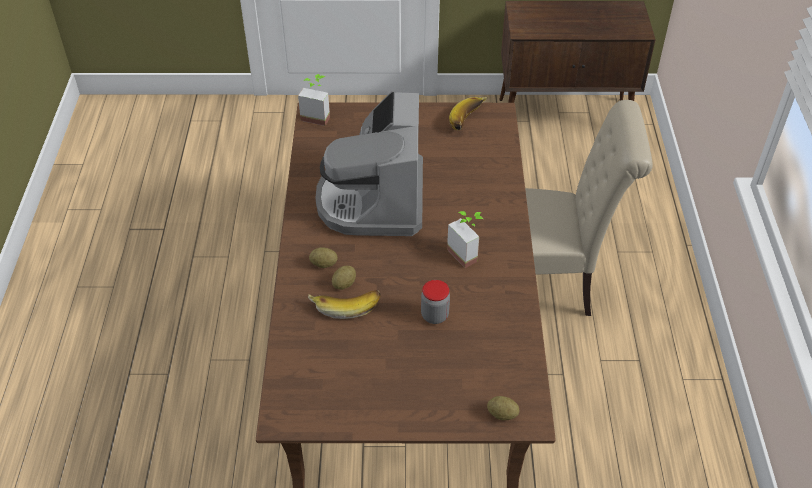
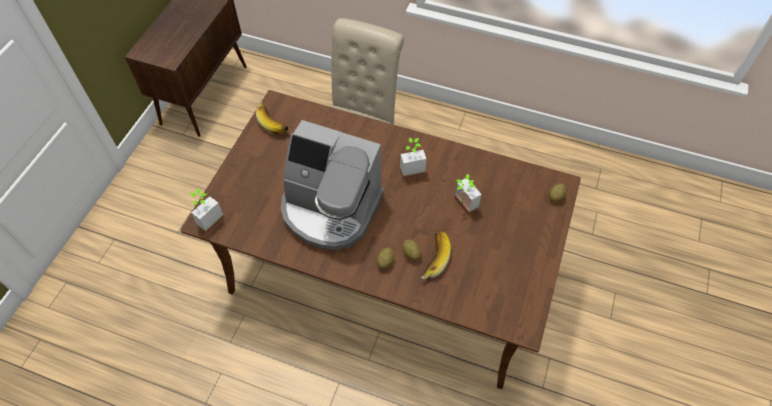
camera: 70 degrees left, 10 degrees up
jar [421,280,450,324] -> potted plant [455,174,482,216]

